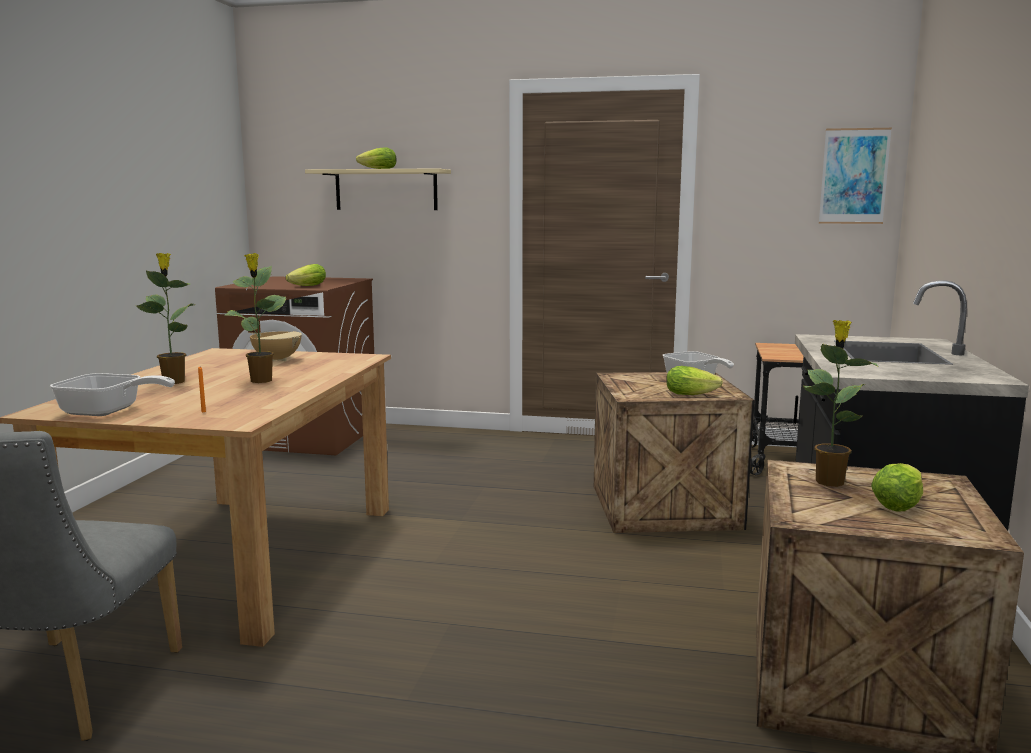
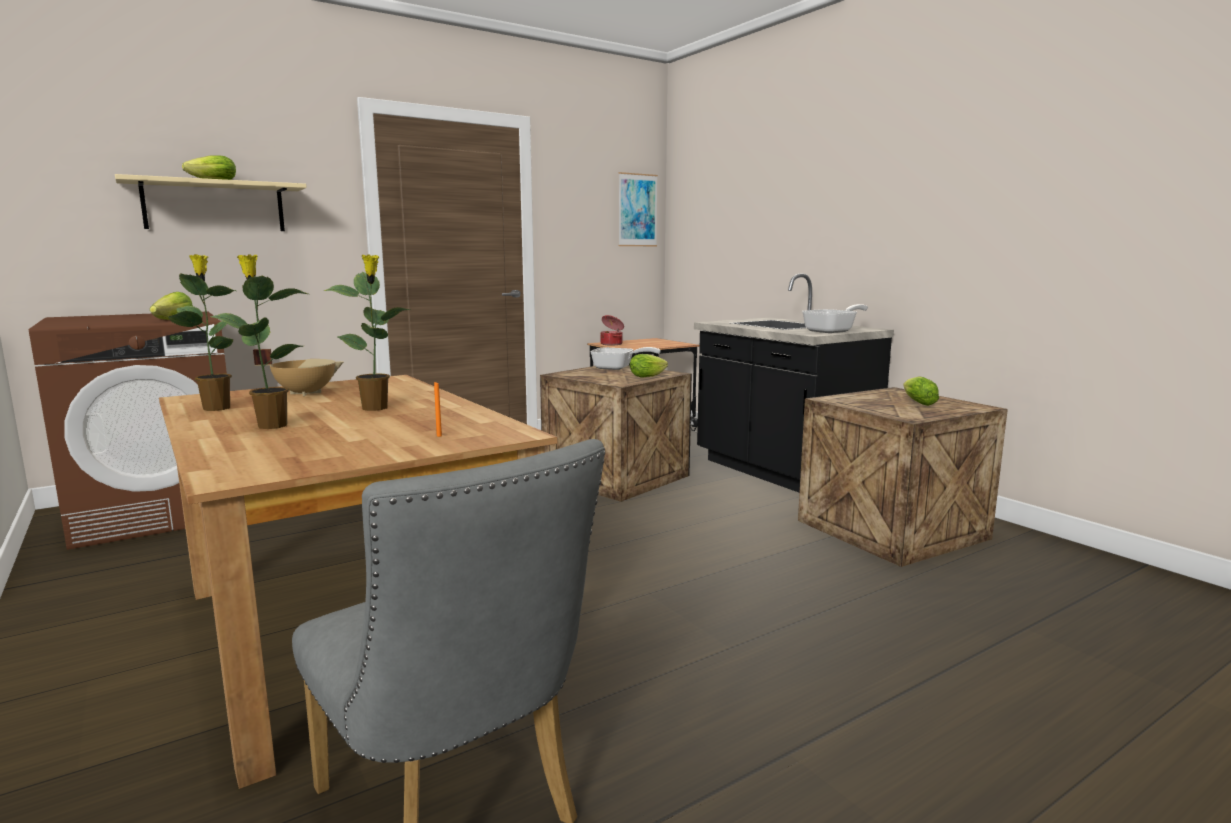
camera: 45 degrees left, 0 degrees up
frying pan [50,373,175,416] -> frying pan moved to [802,304,868,333]
potted plant [803,320,879,487] -> potted plant moved to [167,254,236,411]
none -> cooking pot [600,315,624,346]

